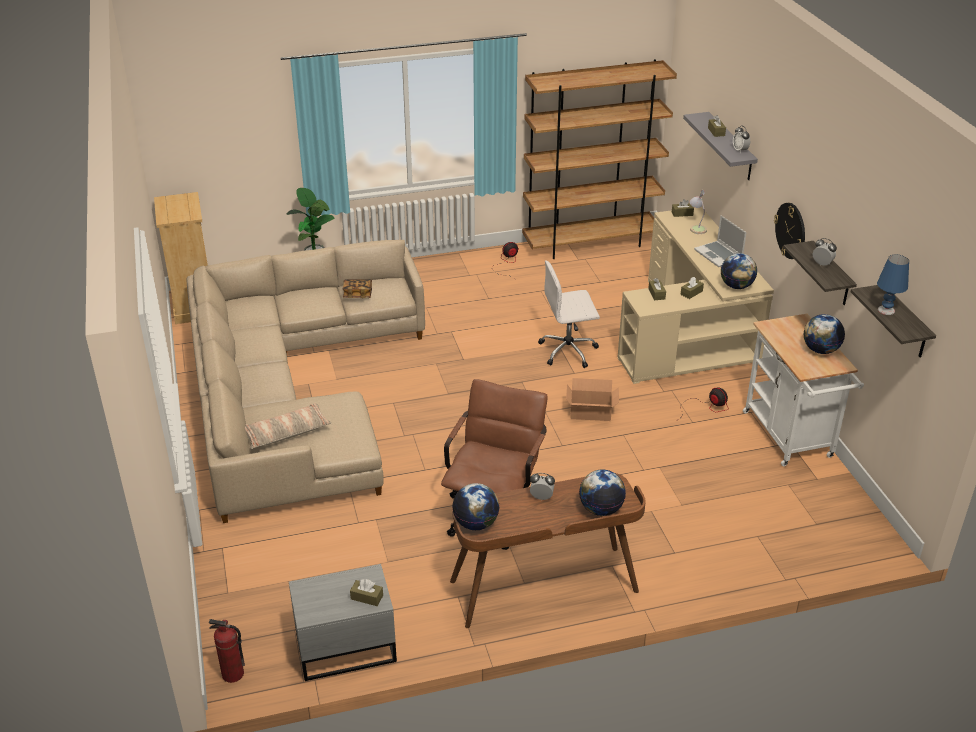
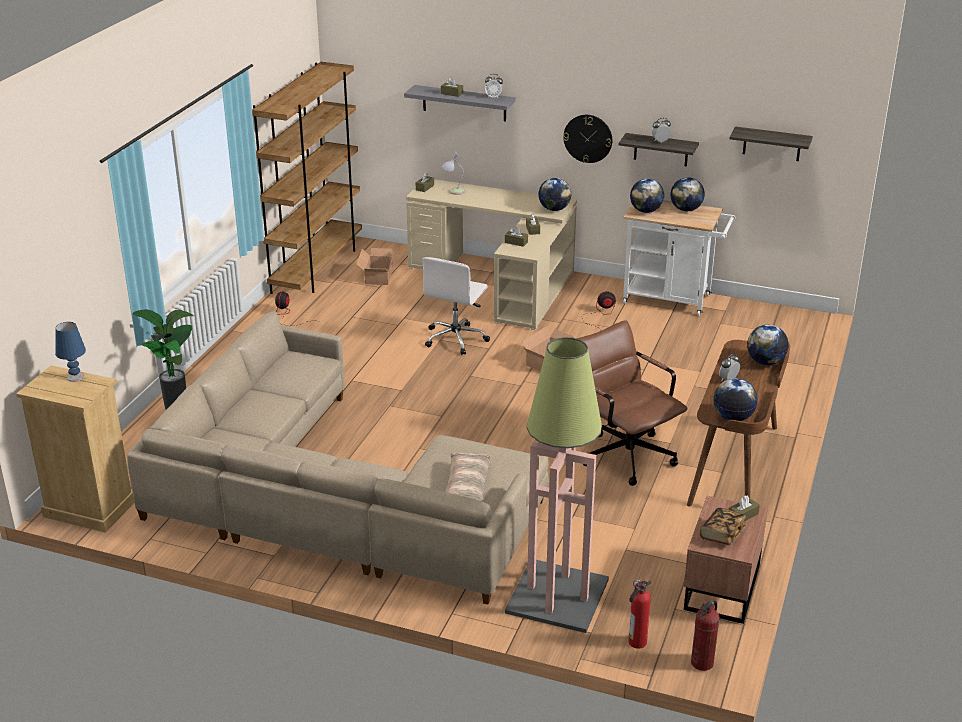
camera: 55 degrees left, 5 degrees down
grey nightstand [289,564,397,681] -> brown nightstand [684,496,768,624]
book [343,279,372,298] -> book moved to [700,508,746,545]
laptop [694,215,747,267] -> none
blue table lamp [877,255,909,315] -> blue table lamp moved to [55,322,86,382]
none -> cardboard box [356,248,397,285]
none -> floor lamp [505,337,609,633]
none -> fire extinguisher [628,579,652,649]
none -> globe [630,179,664,213]

